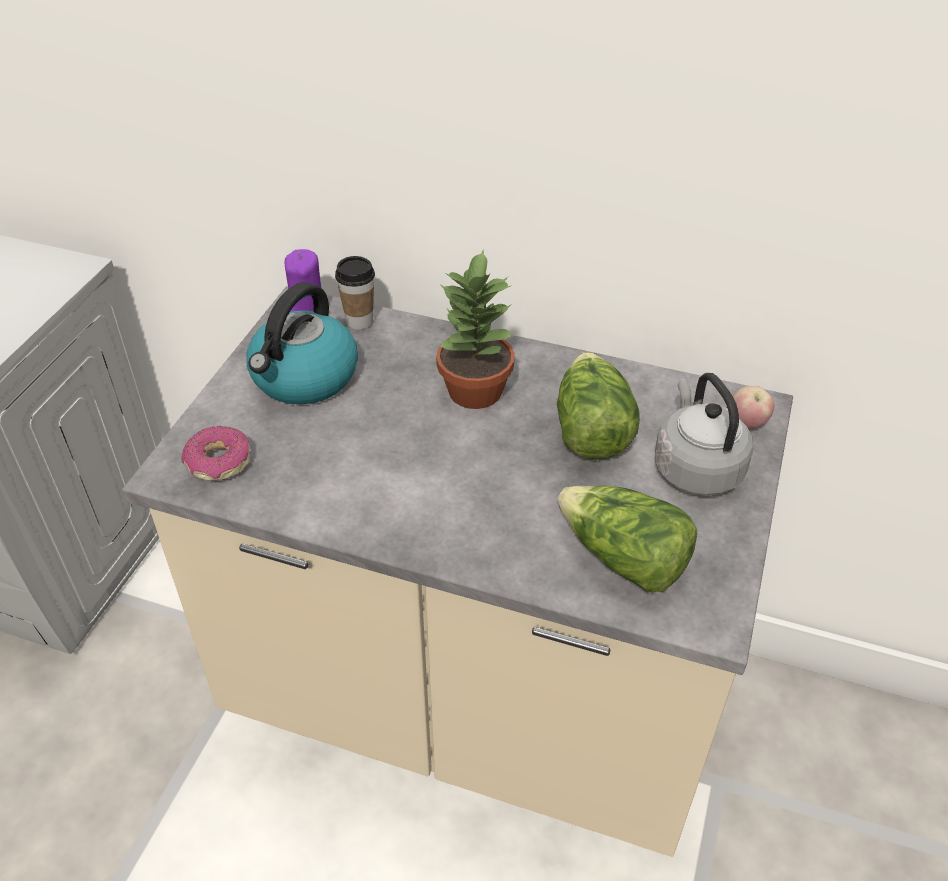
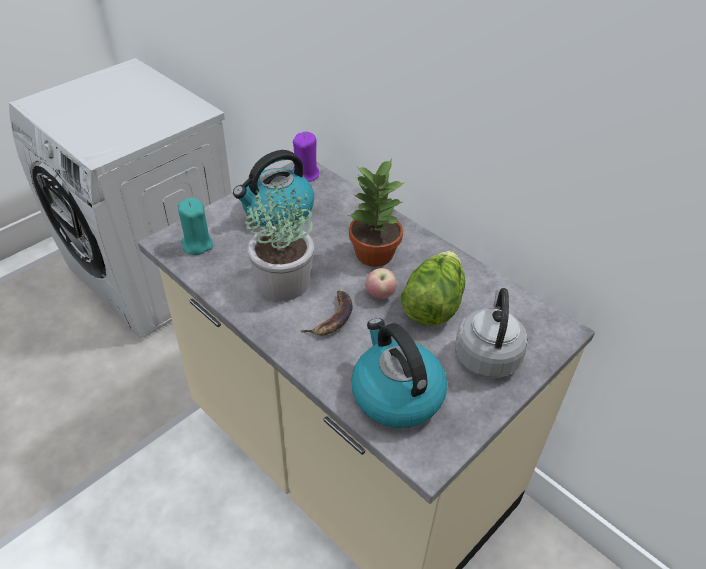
camera: 25 degrees right, 0 degrees up
donut [181,426,251,481] -> turquoise candle [178,198,213,255]
cup [335,256,375,330] -> none
lettuce [557,486,698,592] -> kettle [351,318,447,428]
apple [733,386,774,429] -> apple moved to [365,268,397,299]
none -> potted plant [245,179,314,301]
none -> banana [300,291,353,335]

